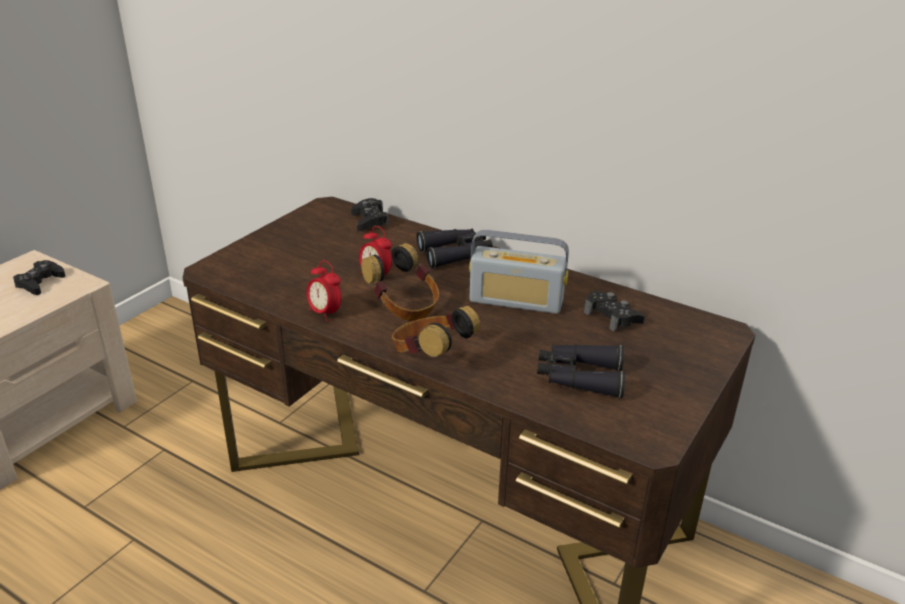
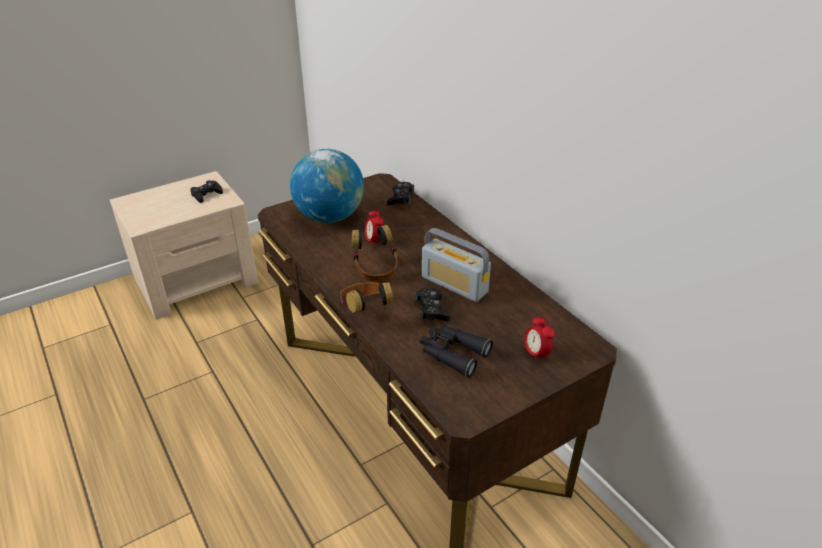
camera: 25 degrees right, 5 degrees up
alarm clock [306,261,341,321] -> alarm clock moved to [524,315,555,363]
black binoculars [416,229,493,268] -> none
black game controller [584,291,645,332] -> black game controller moved to [414,288,450,322]
none -> globe [290,149,364,223]

